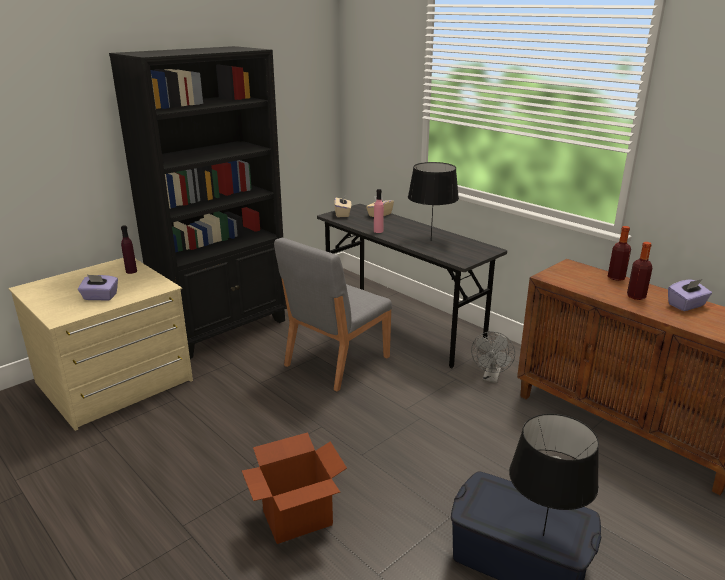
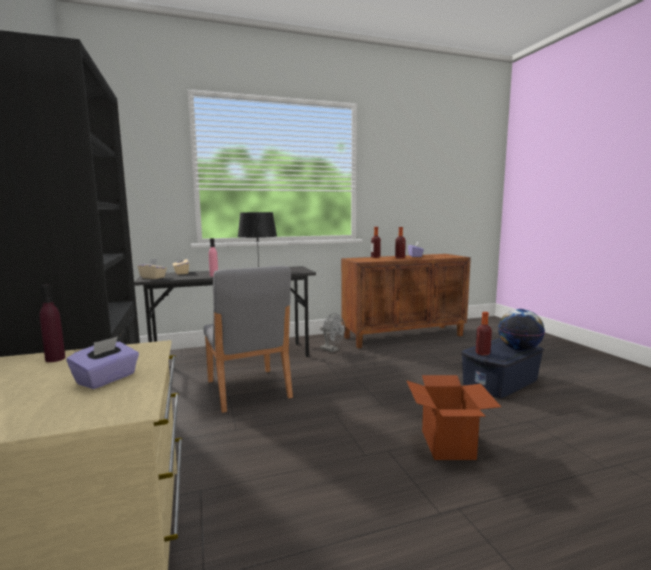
camera: 65 degrees left, 15 degrees down
black table lamp [509,414,599,536] -> globe [498,309,545,351]
none -> bottle [476,312,492,355]

